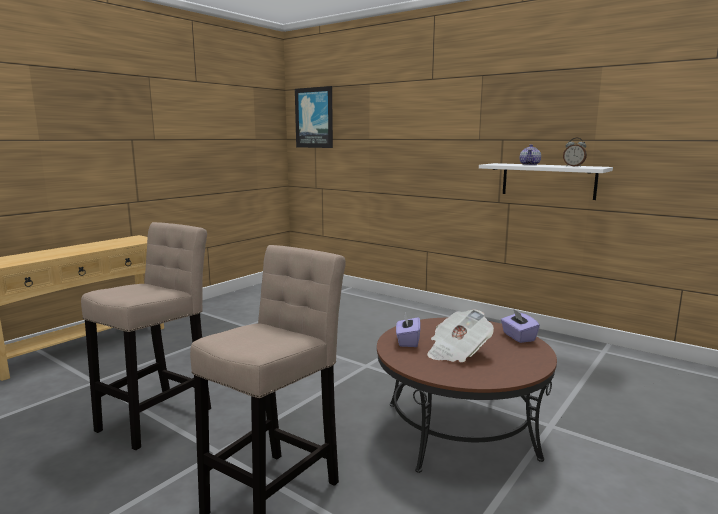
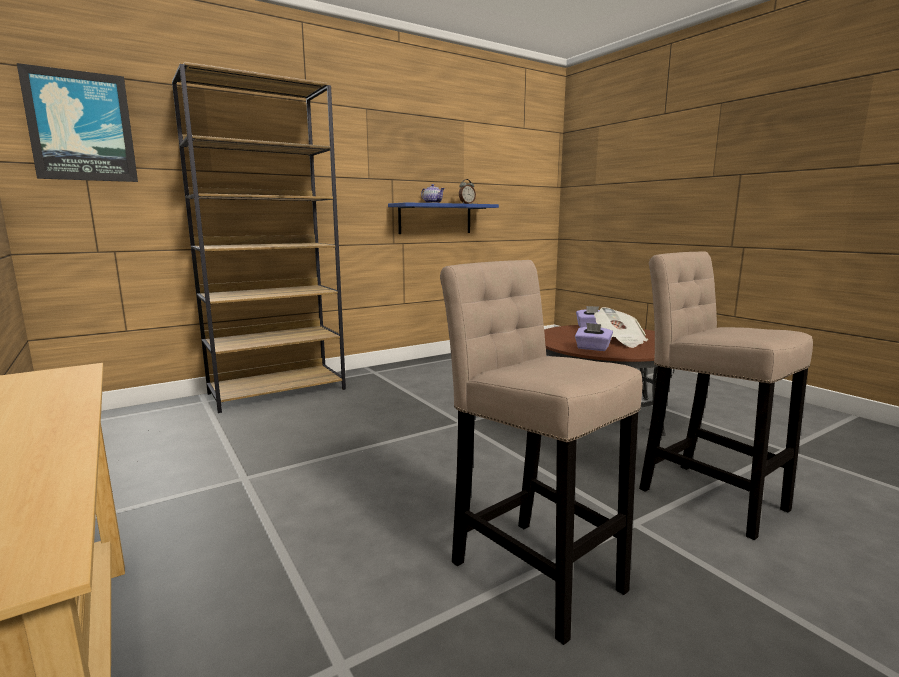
camera: 70 degrees left, 0 degrees up
white shelf [479,163,613,200] -> blue shelf [388,202,499,234]
none -> brown bookcase [172,62,346,413]

